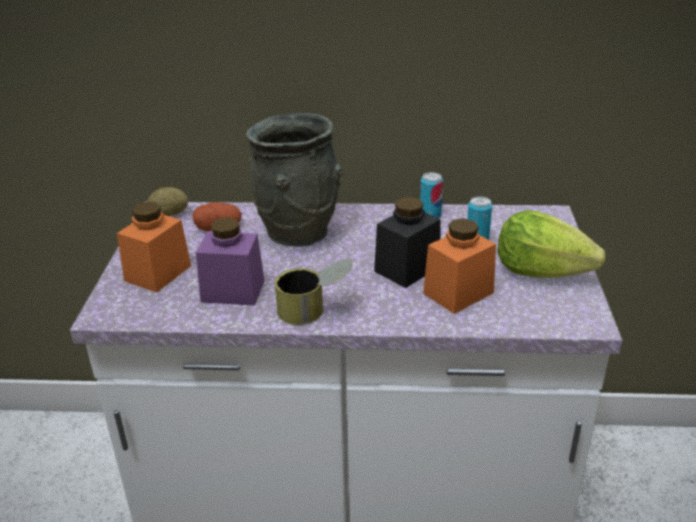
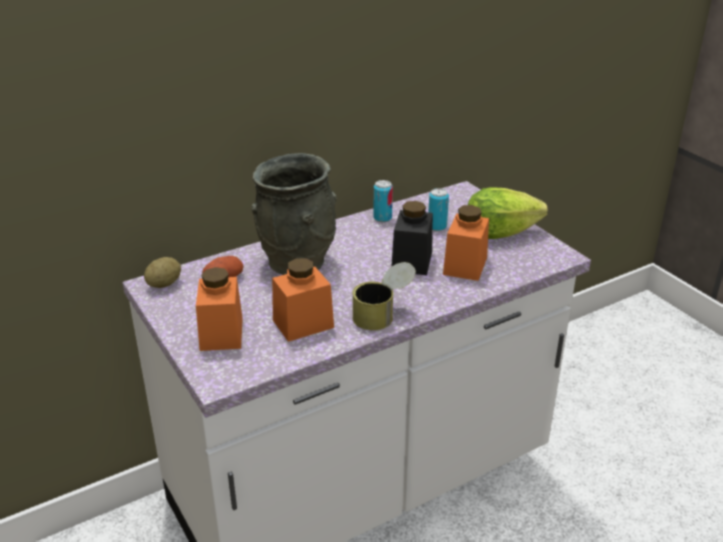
camera: 35 degrees left, 0 degrees up
purple jar [196,217,265,306] -> orange jar [272,258,334,342]

